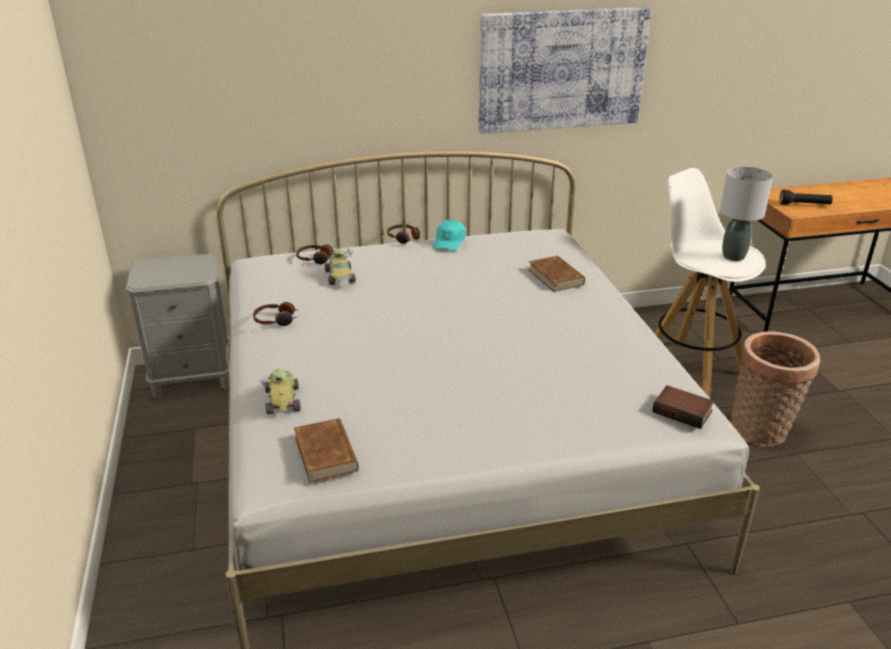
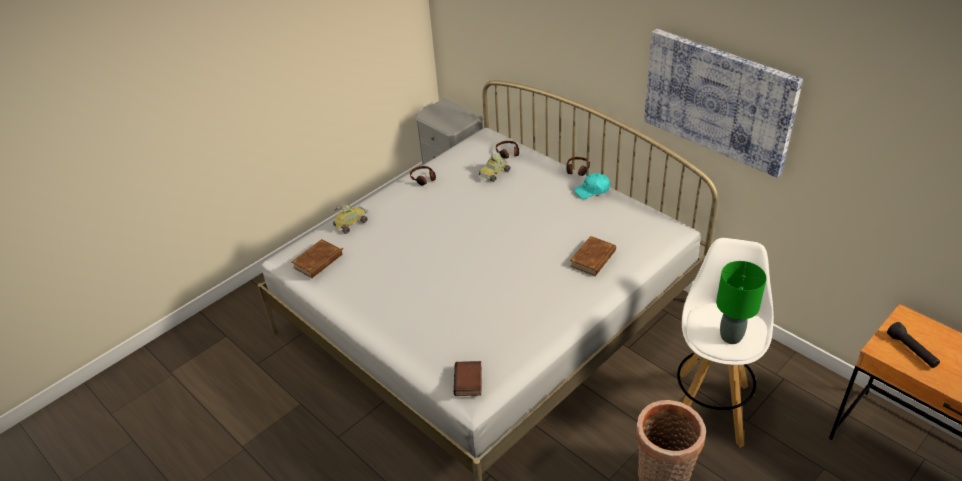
camera: 60 degrees right, 10 degrees up
grey table lamp [720,166,773,261] -> green table lamp [716,261,767,344]

